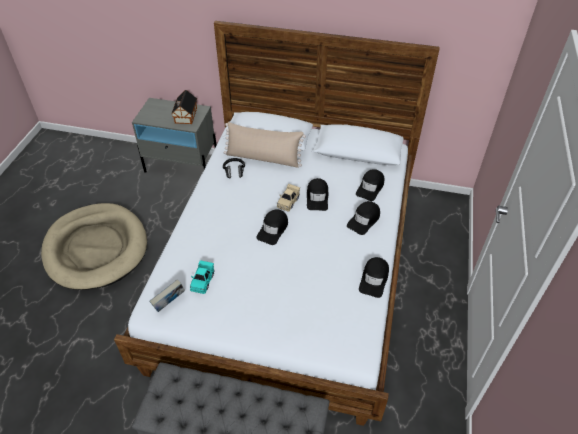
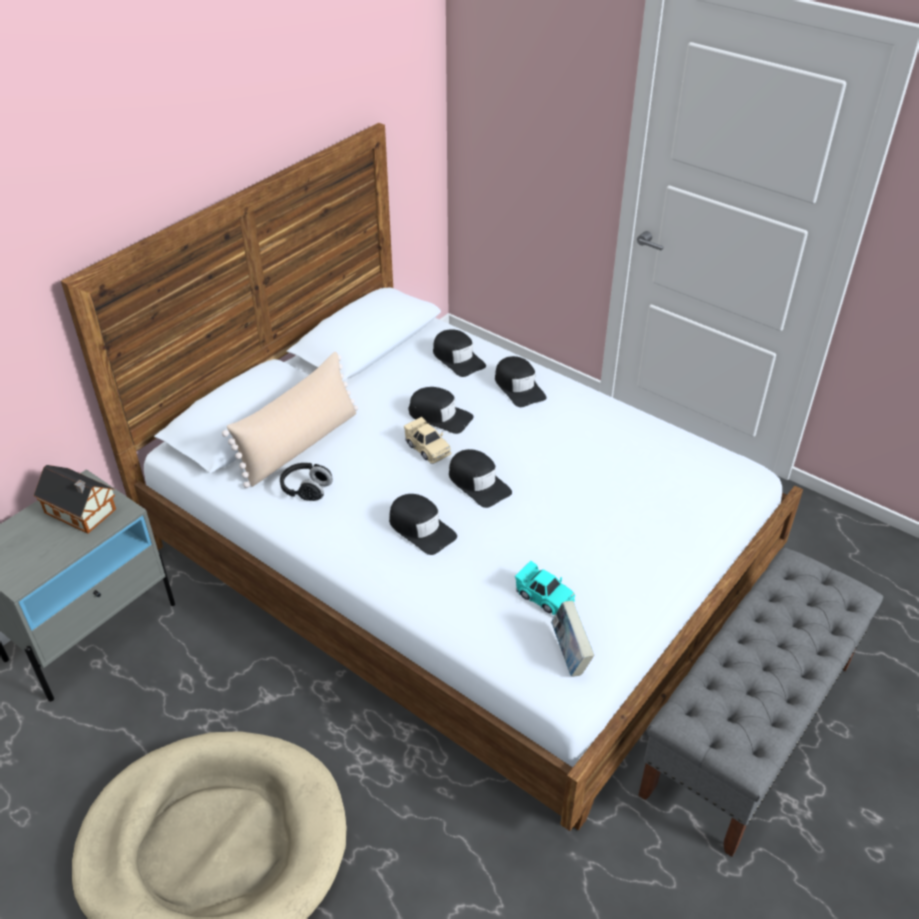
camera: 65 degrees left, 5 degrees down
black cap [359,257,389,298] -> black cap moved to [389,494,457,555]

